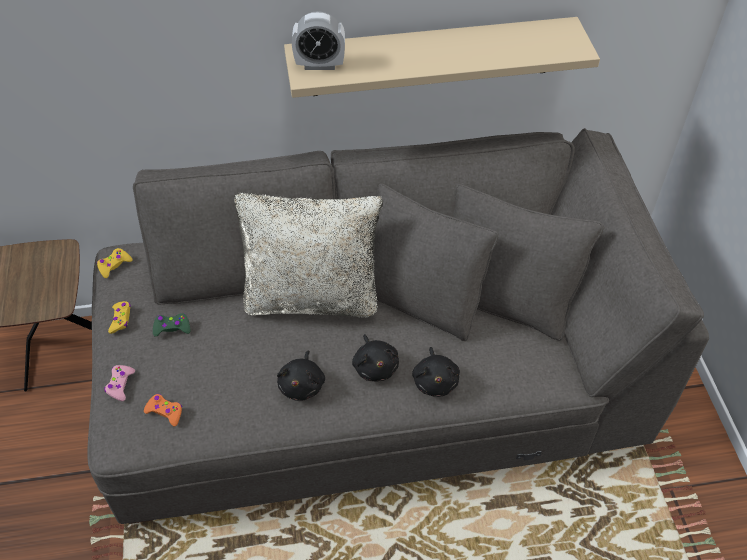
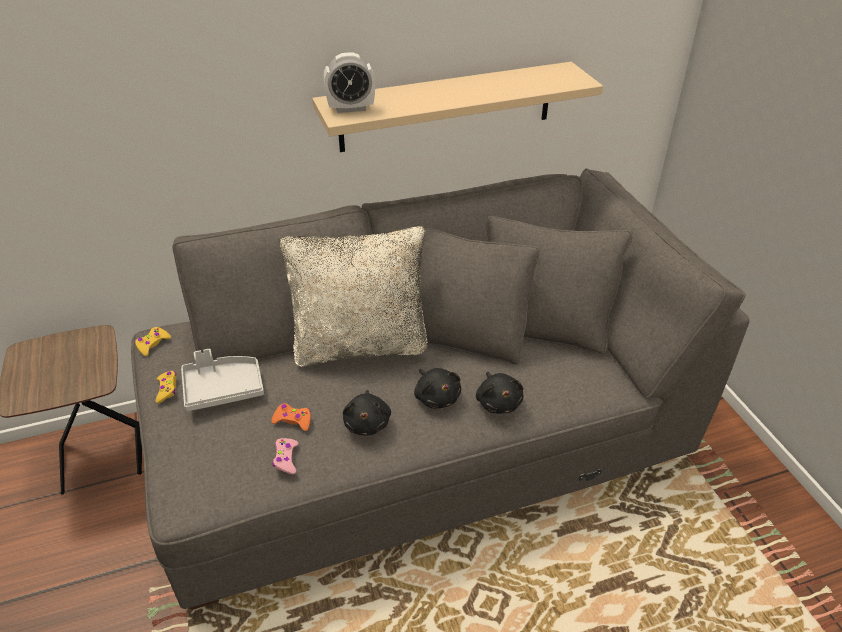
camera: 10 degrees left, 10 degrees down
pink game controller [104,365,135,401] -> pink game controller moved to [272,438,299,474]
orange game controller [144,394,182,427] -> orange game controller moved to [271,403,311,431]
green game controller [153,313,190,337] -> grey tray [181,349,264,411]

